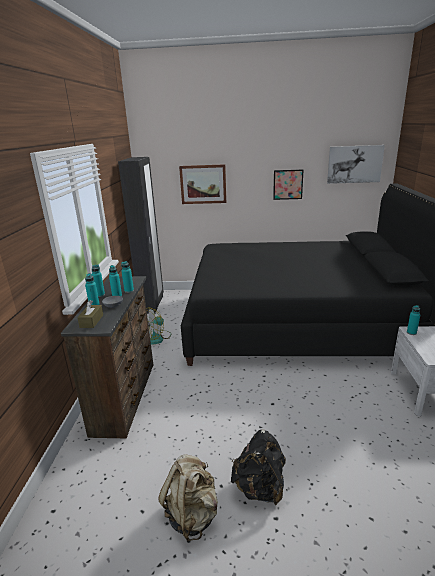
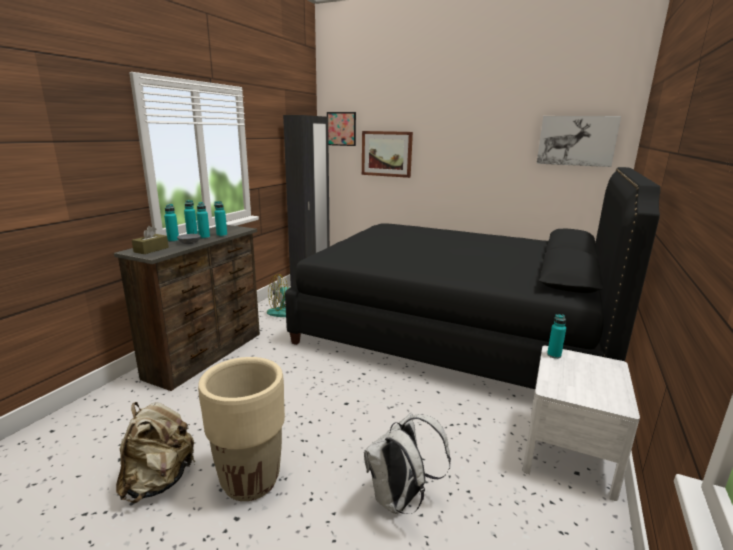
camera: 20 degrees right, 5 degrees down
black backpack [231,429,286,505] -> beige planter [198,357,285,501]
picture [273,169,303,200] -> picture moved to [327,112,356,146]
none -> white backpack [364,413,451,514]

